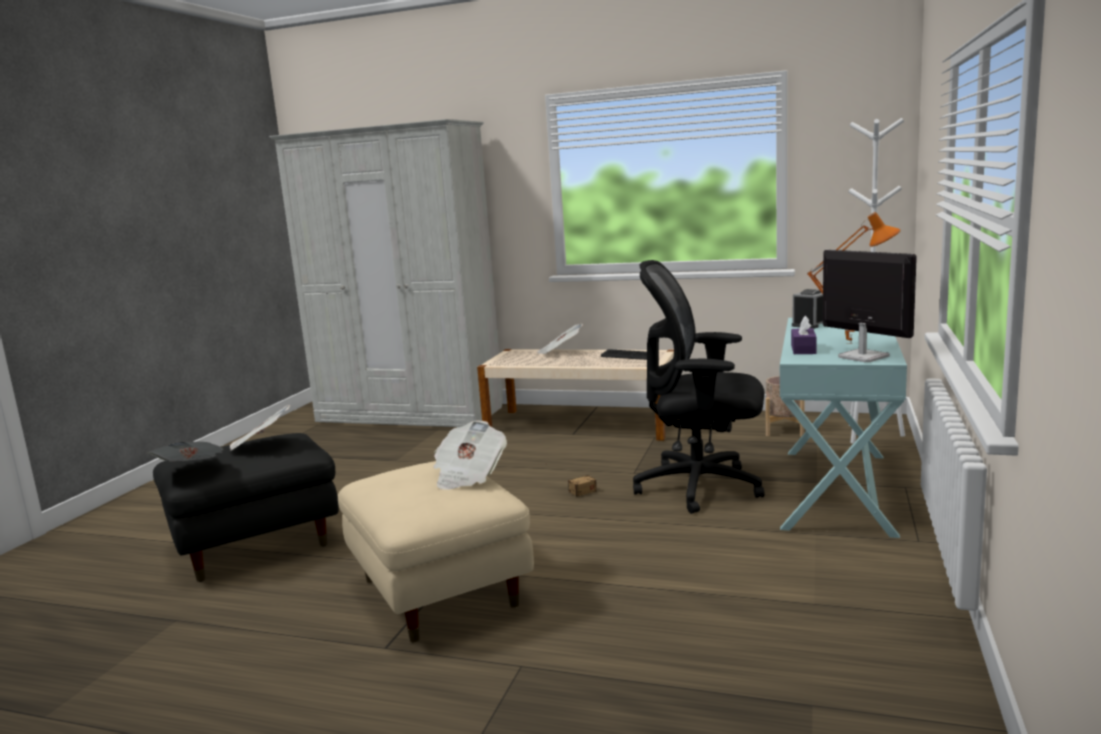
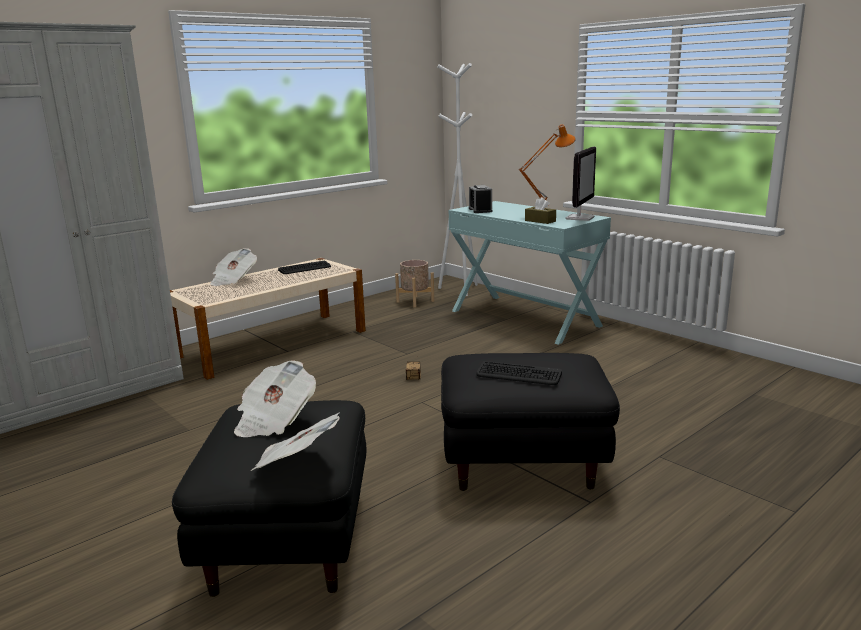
camera: 60 degrees left, 5 degrees up
beige ottoman [338,461,534,643] -> black ottoman [441,353,620,491]
newspaper [433,420,507,490] -> none
black office chair [633,260,765,514] -> none
purple tissue box [791,316,817,354] -> brown tissue box [525,197,556,224]
monitor [823,250,917,362] -> monitor turned 120 degrees clockwise [565,147,596,221]
none -> keyboard [477,361,562,385]

